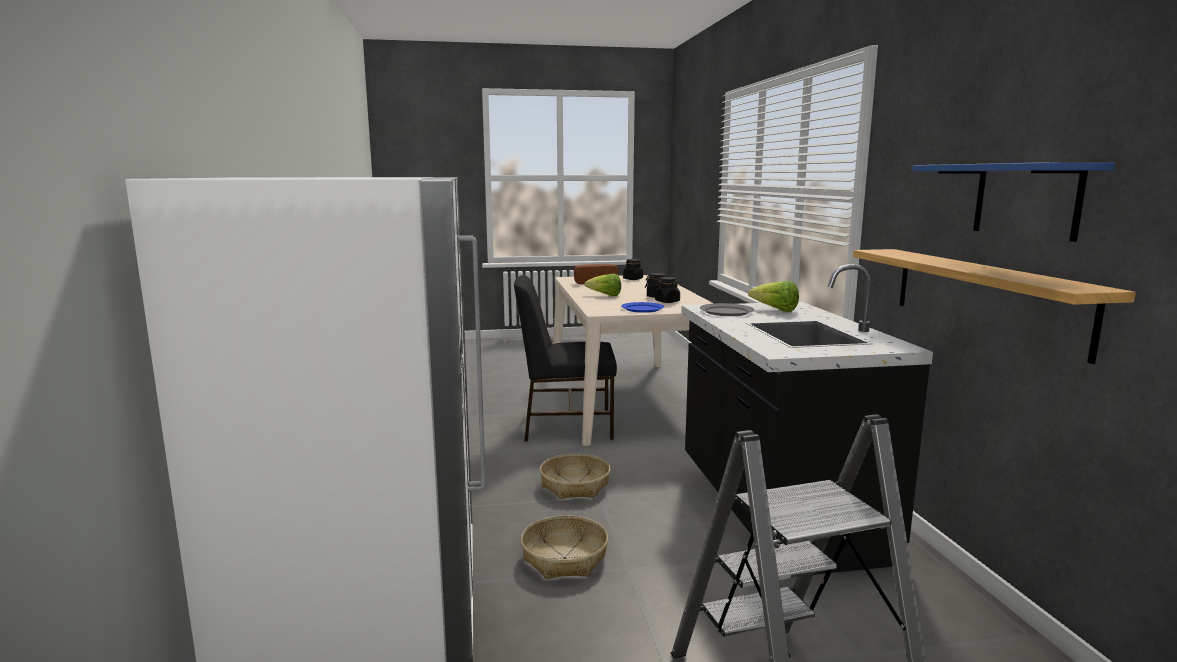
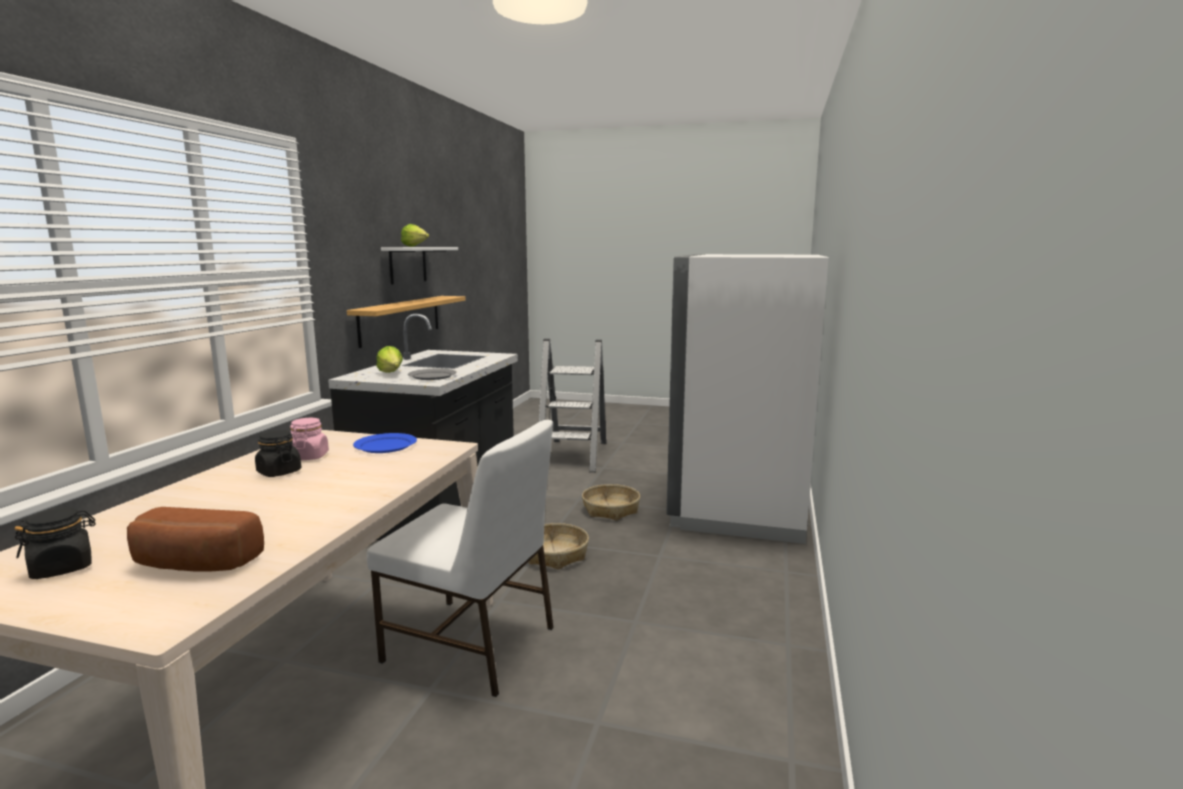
camera: 155 degrees left, 0 degrees up
black chair [514,275,617,441] -> white chair [367,420,554,697]
lettuce [584,274,621,296] -> lettuce moved to [401,224,429,247]
black jar [655,277,680,303] -> pink jar [290,418,329,460]
blue shelf [912,162,1115,242] -> white shelf [381,247,458,285]

